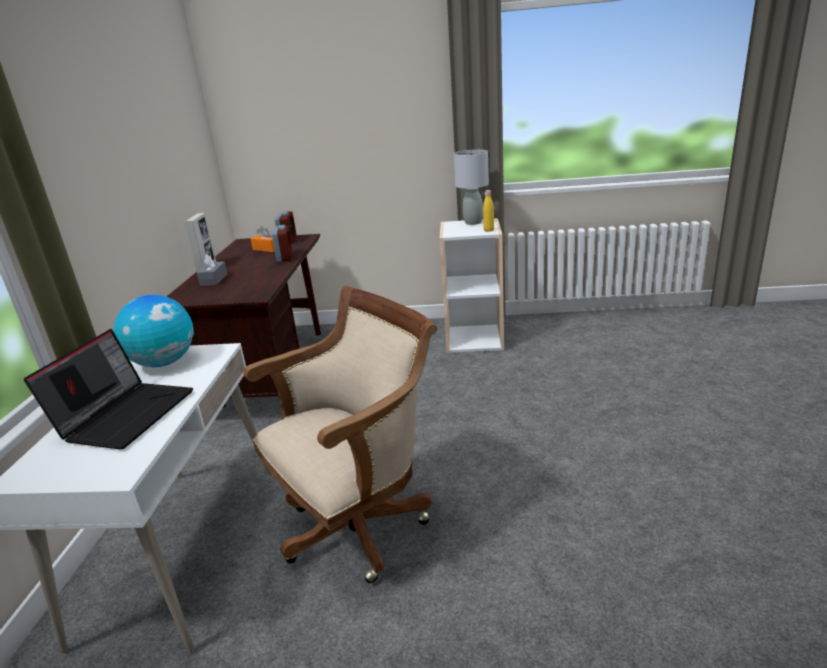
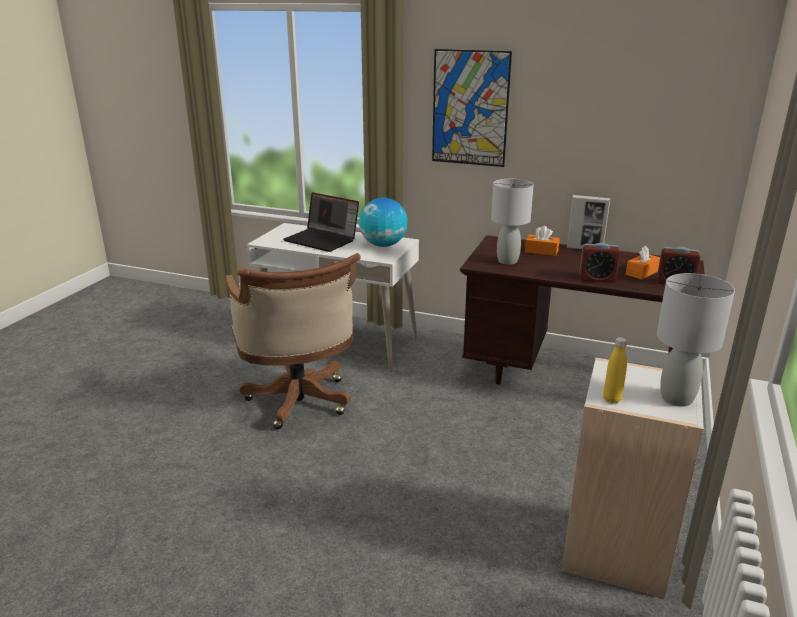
camera: 105 degrees right, 0 degrees up
grey tissue box [197,254,227,286] -> orange tissue box [525,226,560,256]
none -> picture [432,49,512,167]
none -> grey table lamp [491,179,534,265]

